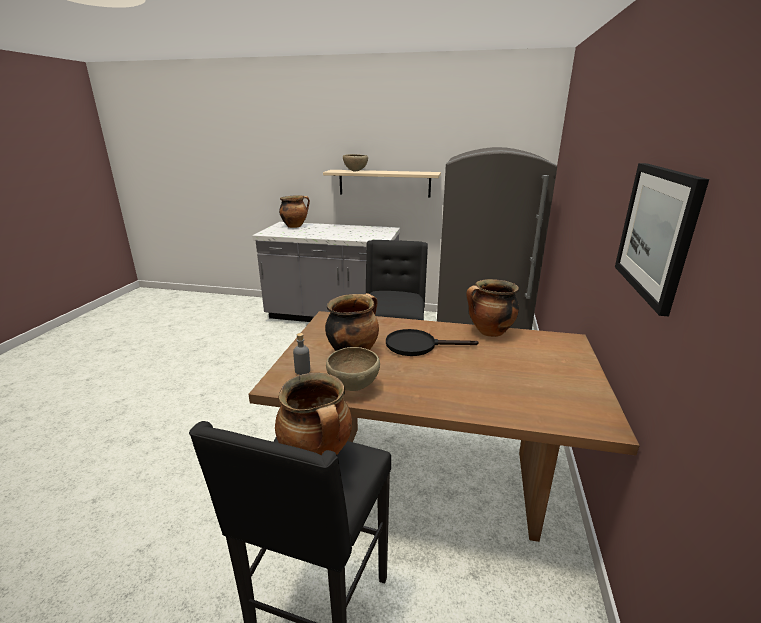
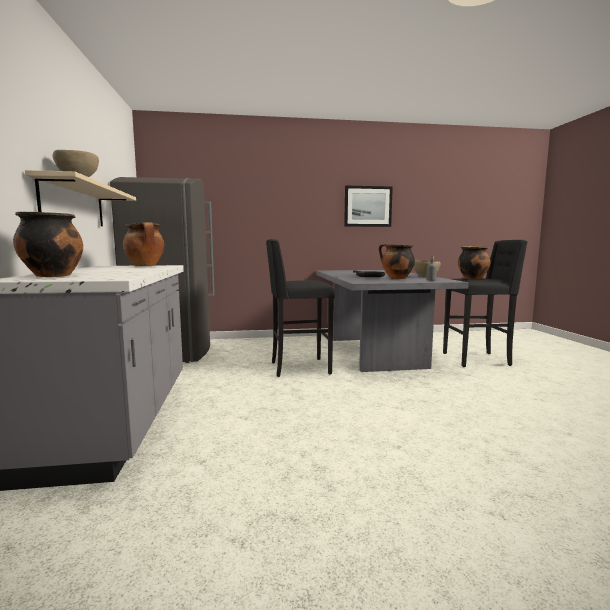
camera: 110 degrees left, 15 degrees down
brown dining table [249,311,640,542] -> grey dining table [316,270,469,372]
cooking pot [466,279,519,337] -> cooking pot moved to [123,222,165,266]

